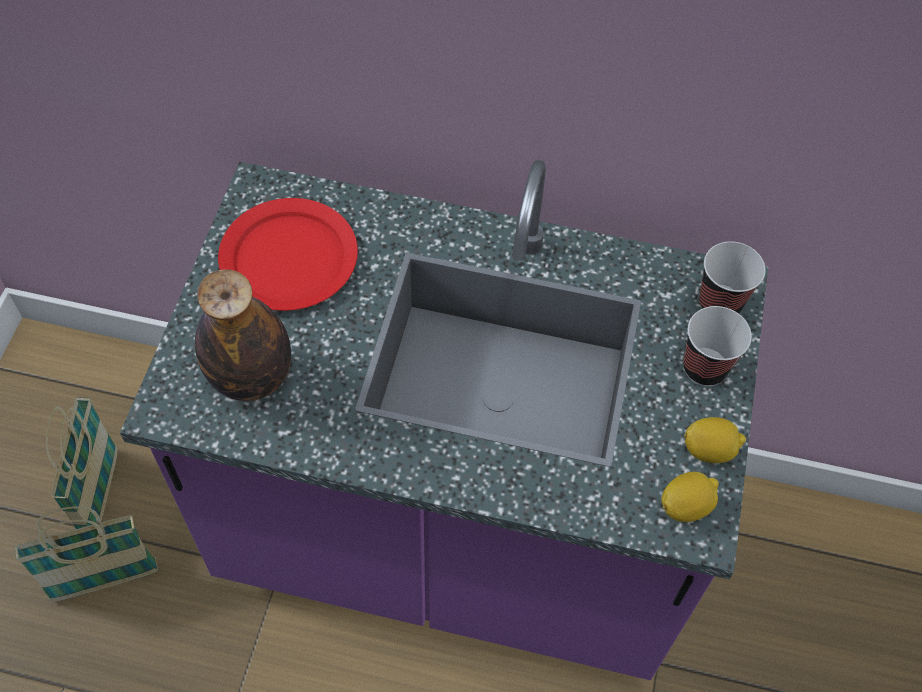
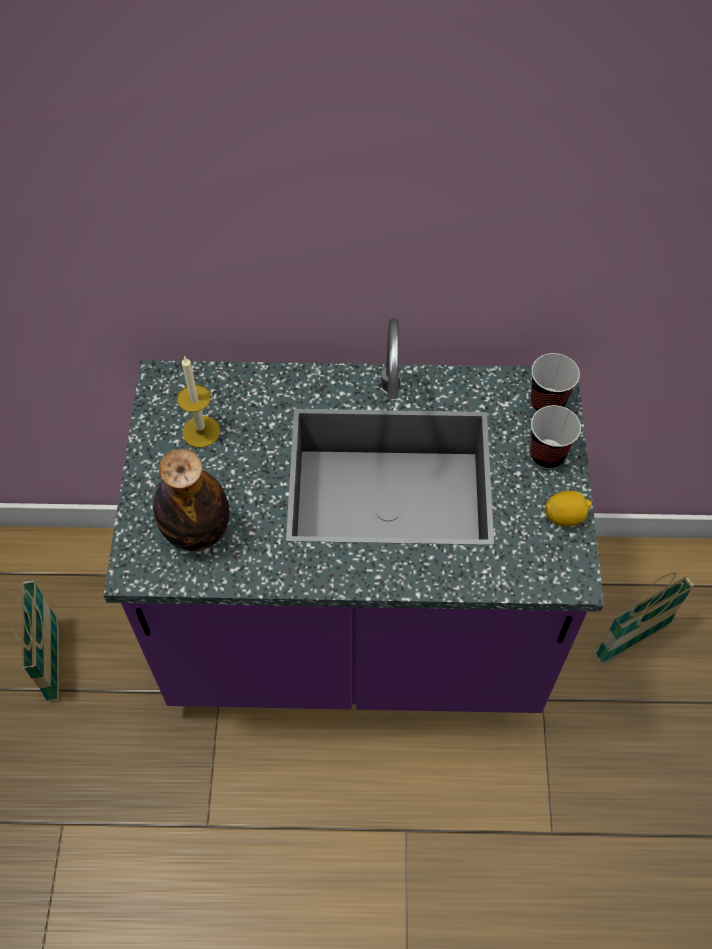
camera: 10 degrees left, 0 degrees up
basket [15,506,158,602] -> basket moved to [594,572,695,665]
red plate [218,198,358,311] -> candle [177,356,220,448]
lemon [661,472,719,522] -> none

